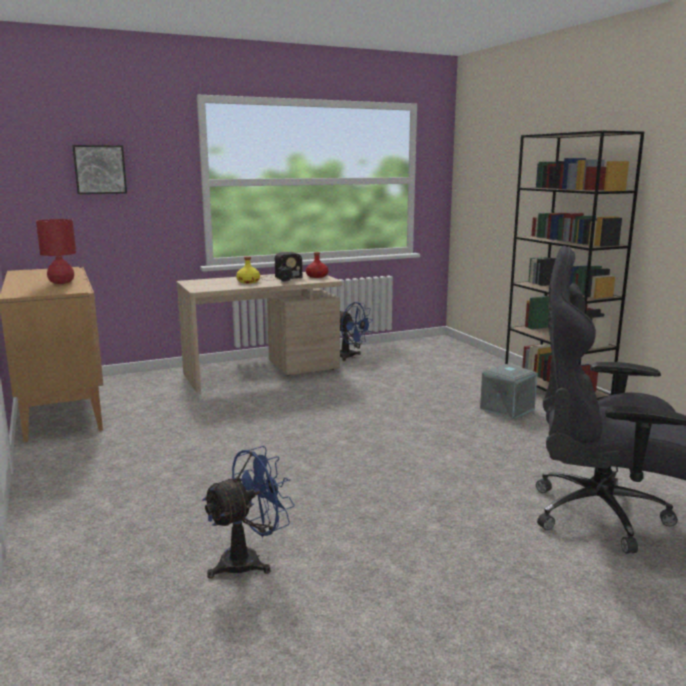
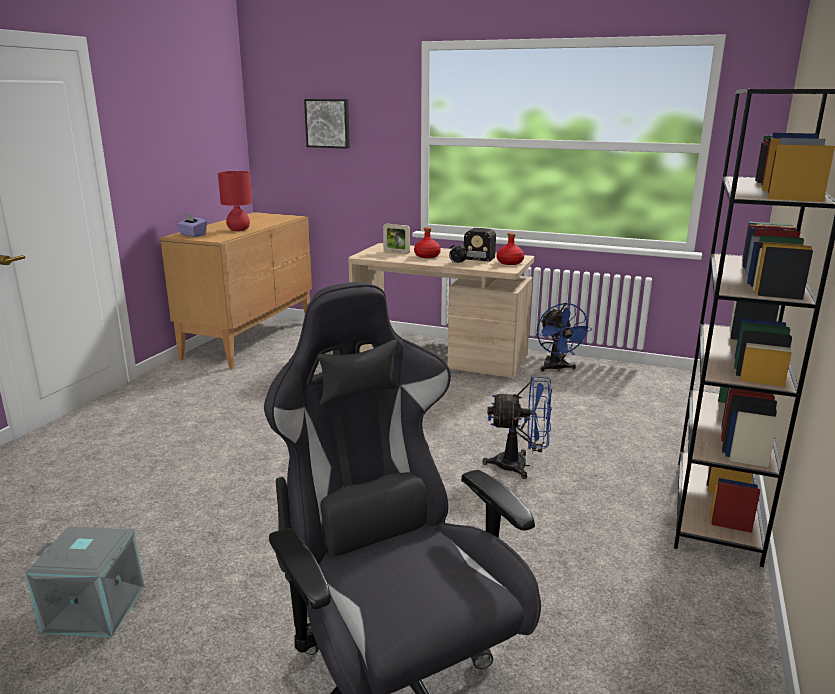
camera: 45 degrees right, 5 degrees up
blue fan [202,446,295,579] -> blue fan moved to [482,376,552,479]
yellow bottle [236,256,260,284] -> red bottle [414,227,441,258]
grey storage box [480,364,538,419] -> grey storage box moved to [26,527,144,638]
none -> purple tissue box [177,214,207,237]
none -> picture frame [383,224,410,254]

